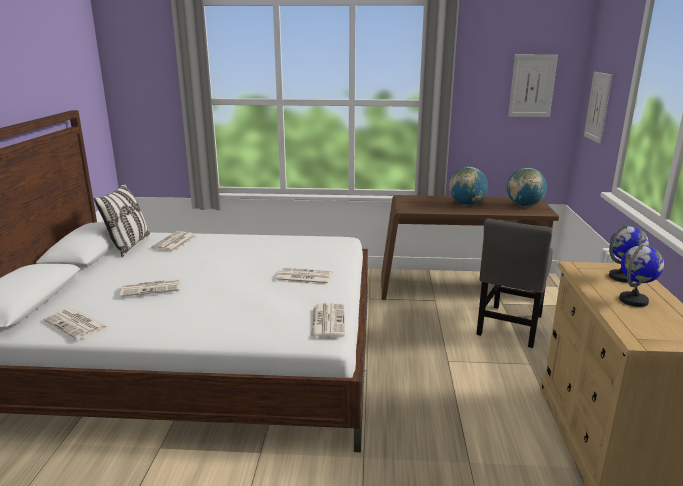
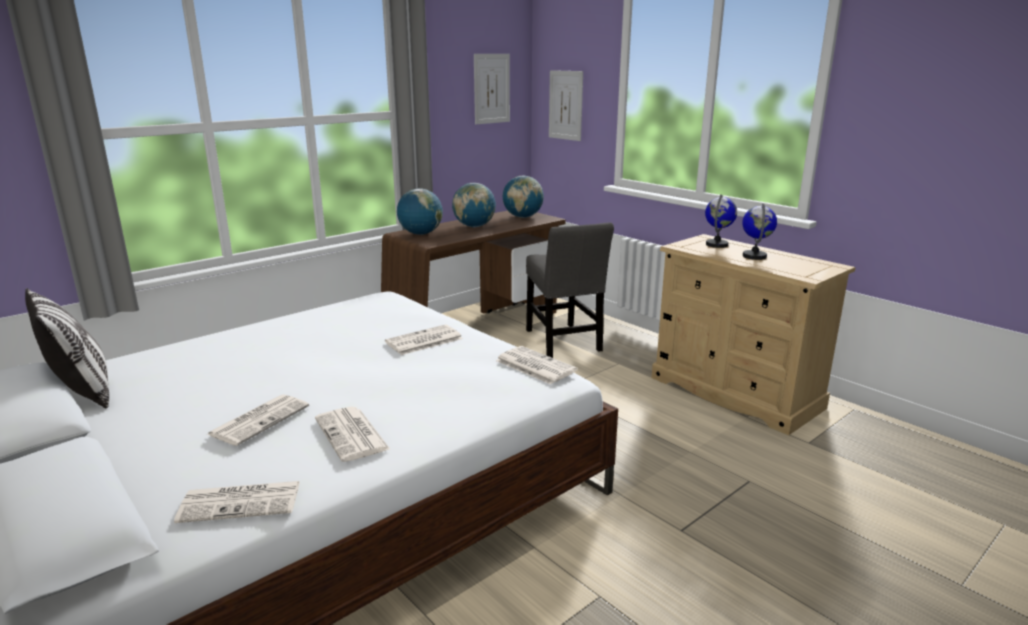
camera: 45 degrees left, 0 degrees up
newspaper [151,231,195,251] -> newspaper moved to [315,406,391,462]
none -> globe [397,188,443,235]

